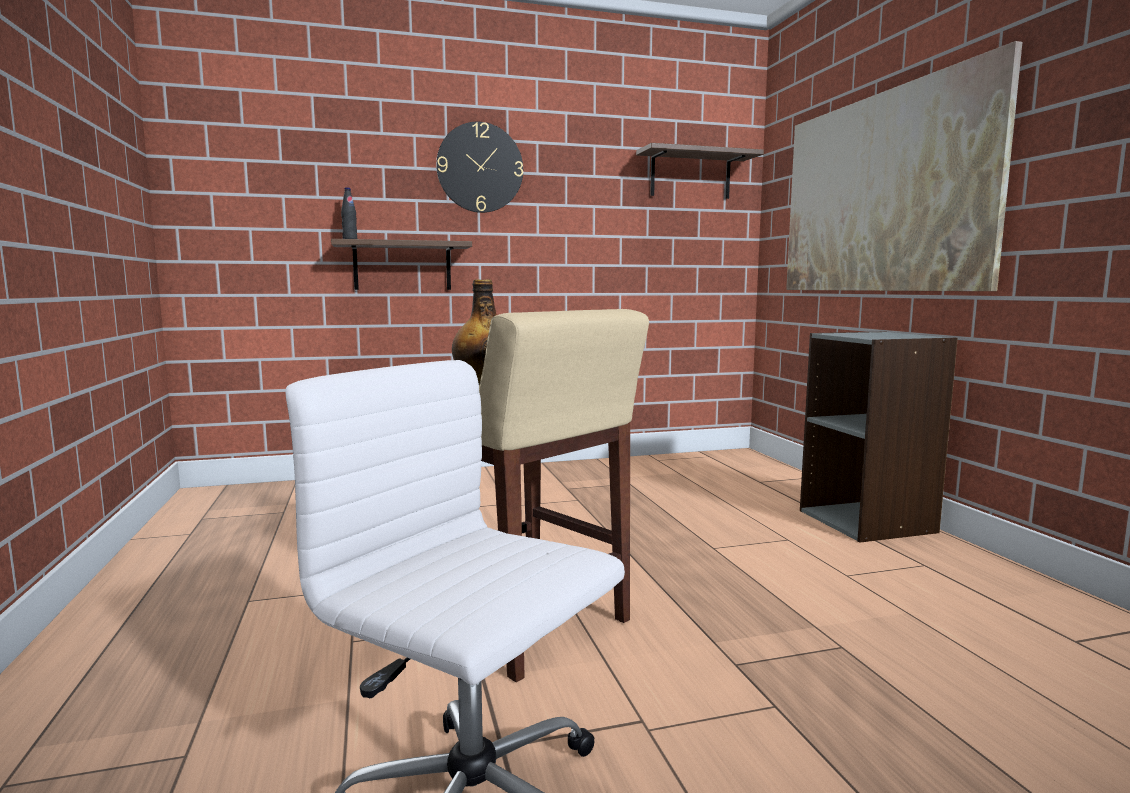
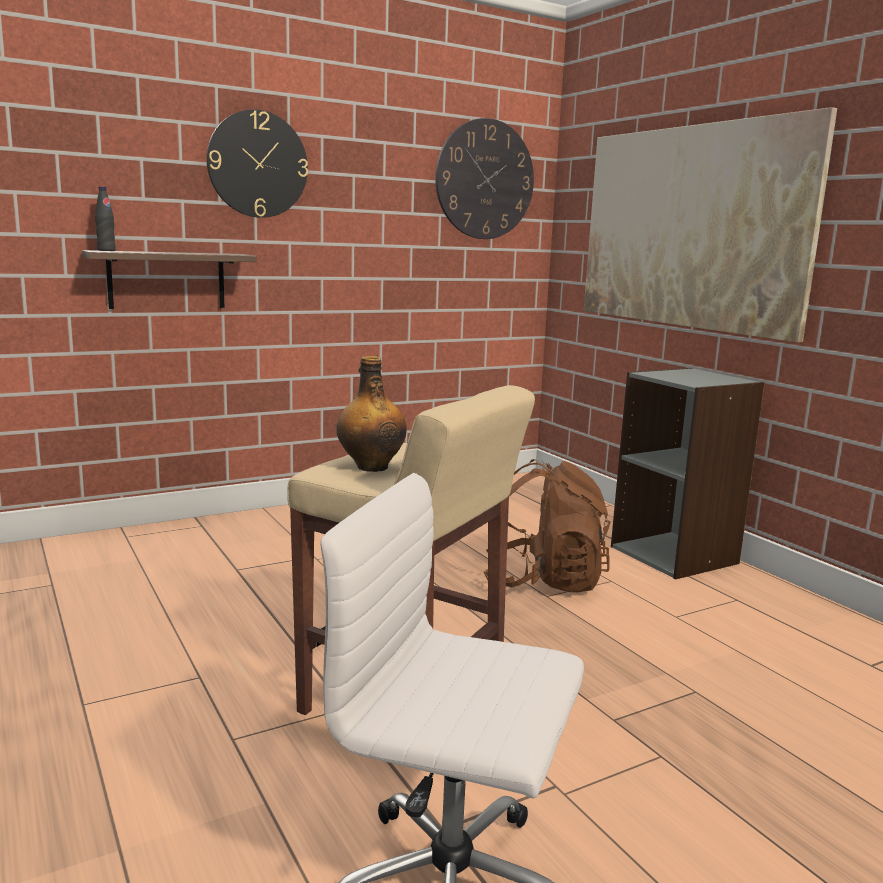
camera: 15 degrees left, 5 degrees up
shelf [636,143,764,199] -> wall clock [435,118,534,239]
none -> brown backpack [484,459,611,592]

